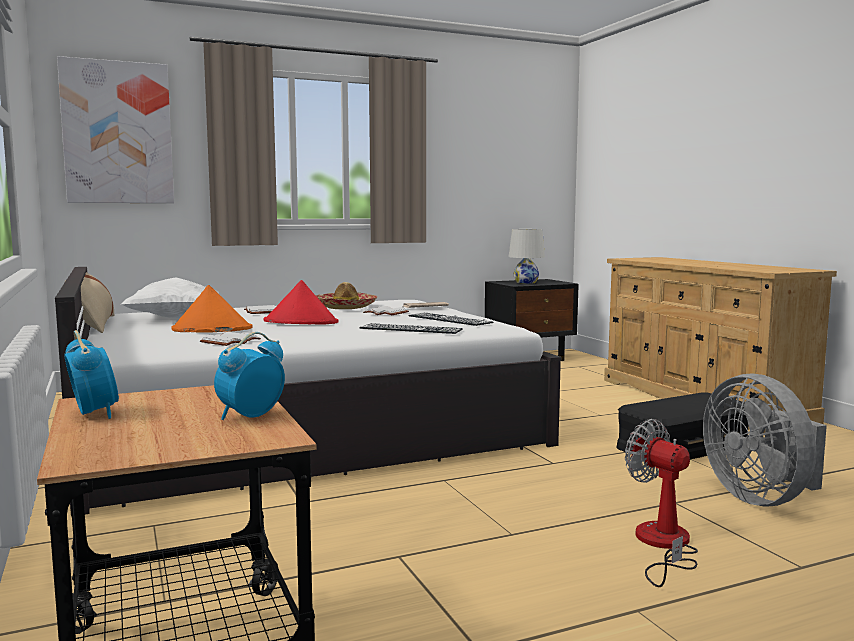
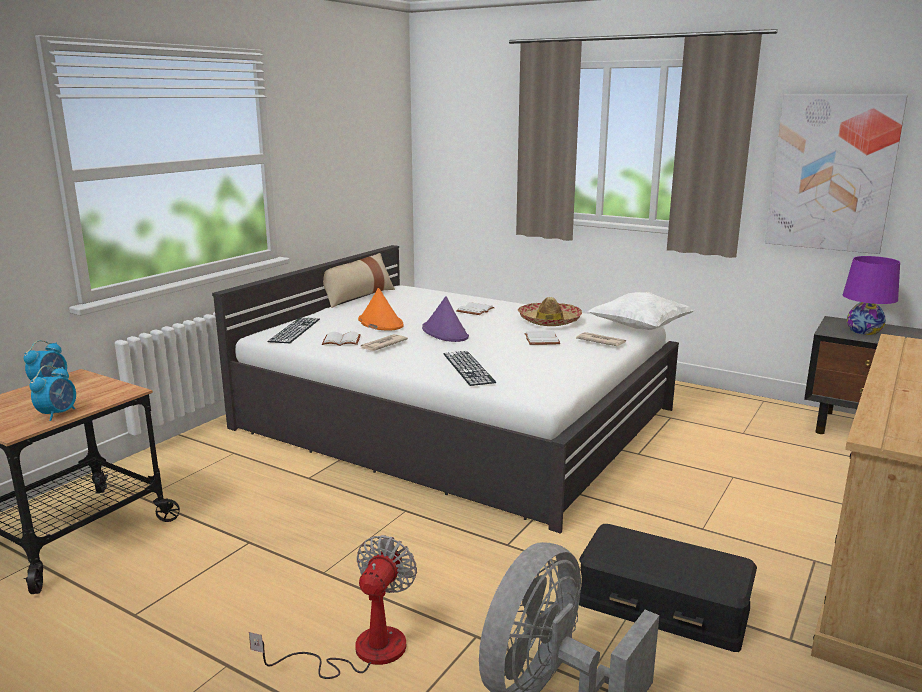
camera: 55 degrees right, 10 degrees up
picture [57,56,174,203] -> picture moved to [765,95,908,254]
white pillow [121,277,219,318] -> white pillow moved to [588,292,695,330]
alarm clock [214,332,285,420] -> alarm clock turned 105 degrees clockwise [30,365,76,421]
red hat [263,280,339,324] -> purple hat [422,296,469,342]
keyboard [408,312,493,326] -> keyboard moved to [267,317,320,343]
white table lamp [509,229,545,284] -> purple table lamp [843,256,900,335]
none -> newspaper [359,334,408,351]

